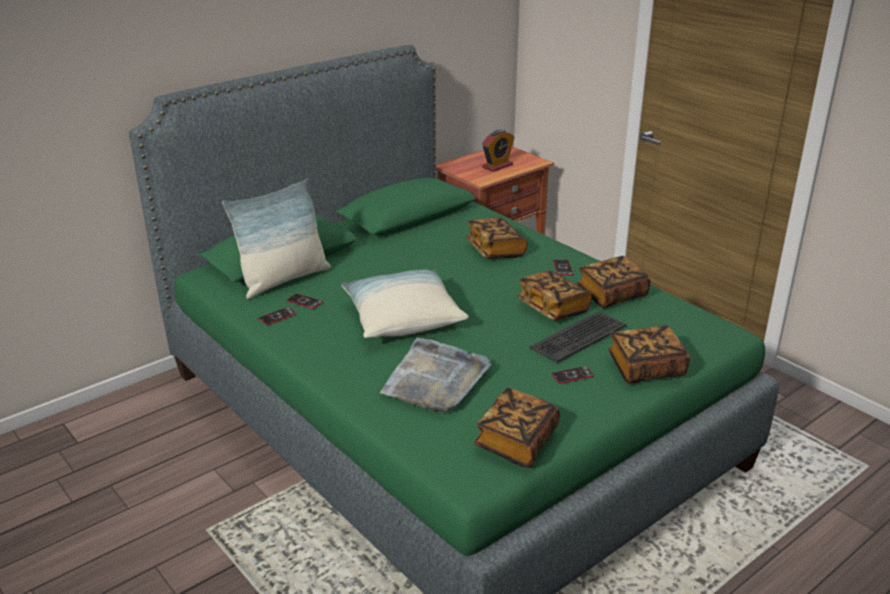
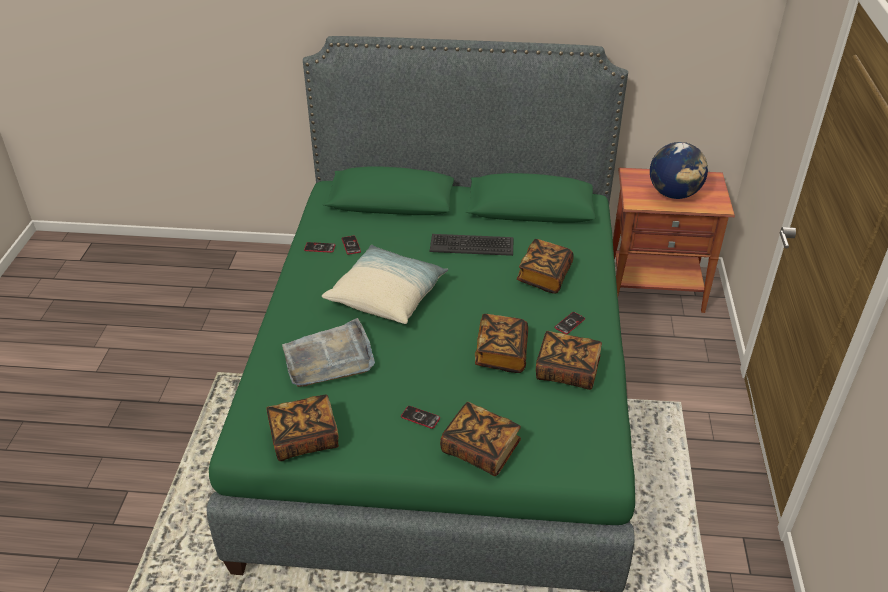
camera: 45 degrees right, 10 degrees up
pillow [222,179,331,299] -> none
alarm clock [482,129,515,172] -> globe [650,142,708,199]
keyboard [529,311,627,363] -> keyboard moved to [429,234,514,256]

